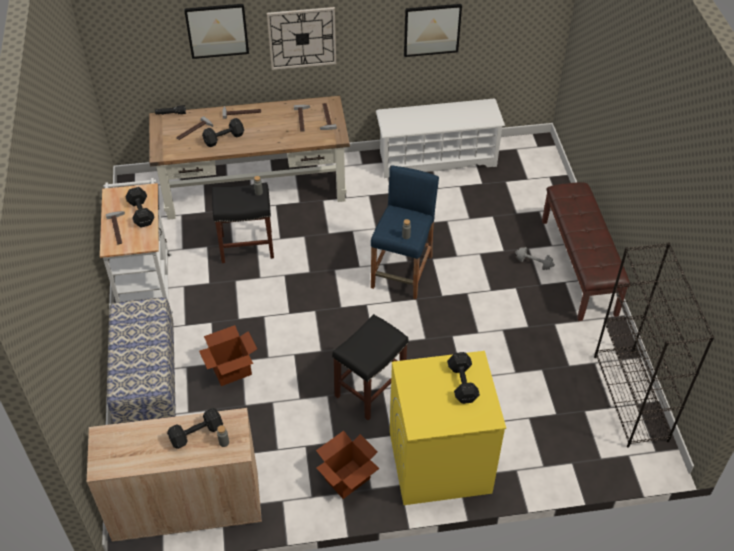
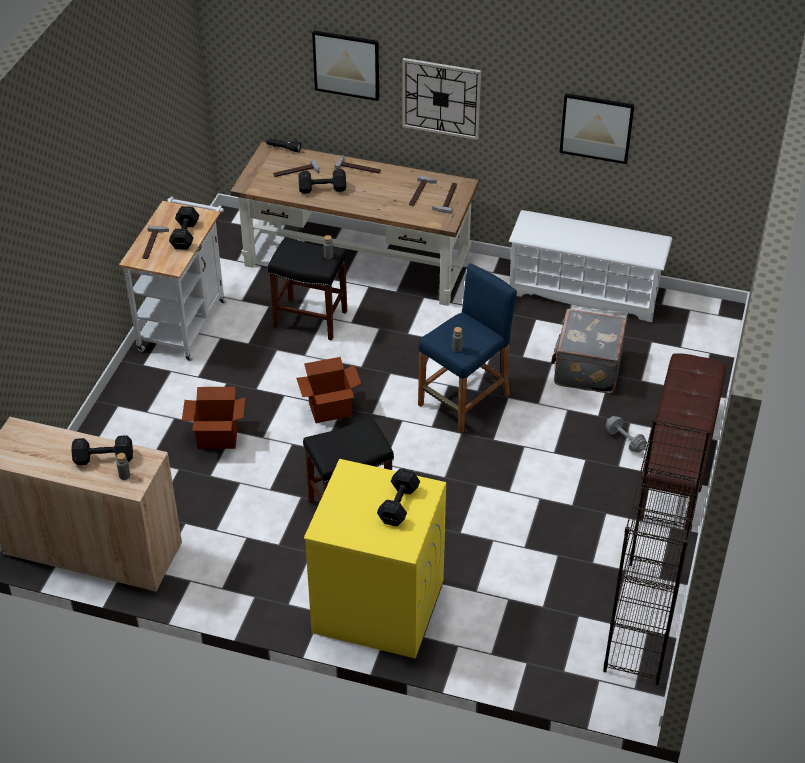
camera: 25 degrees right, 5 degrees down
bench [107,297,176,424] -> none
cardboard box [316,431,380,499] -> cardboard box moved to [296,357,361,423]
none -> grey suitcase [551,309,627,394]

